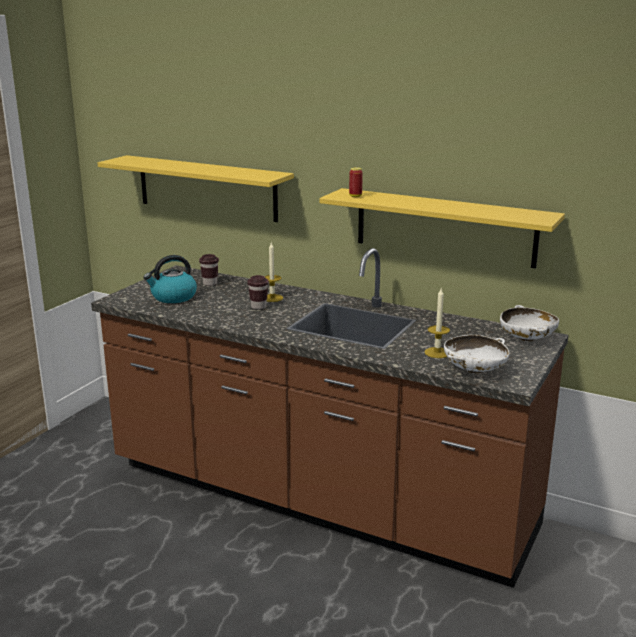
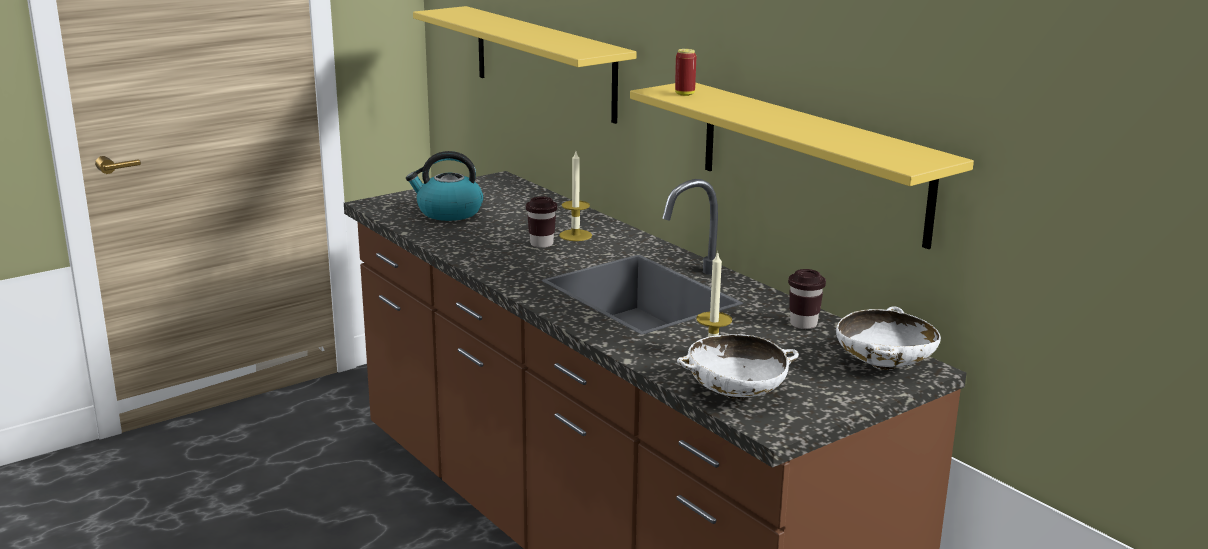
camera: 25 degrees right, 0 degrees up
brown cup [199,254,219,286] -> brown cup moved to [788,269,826,329]

